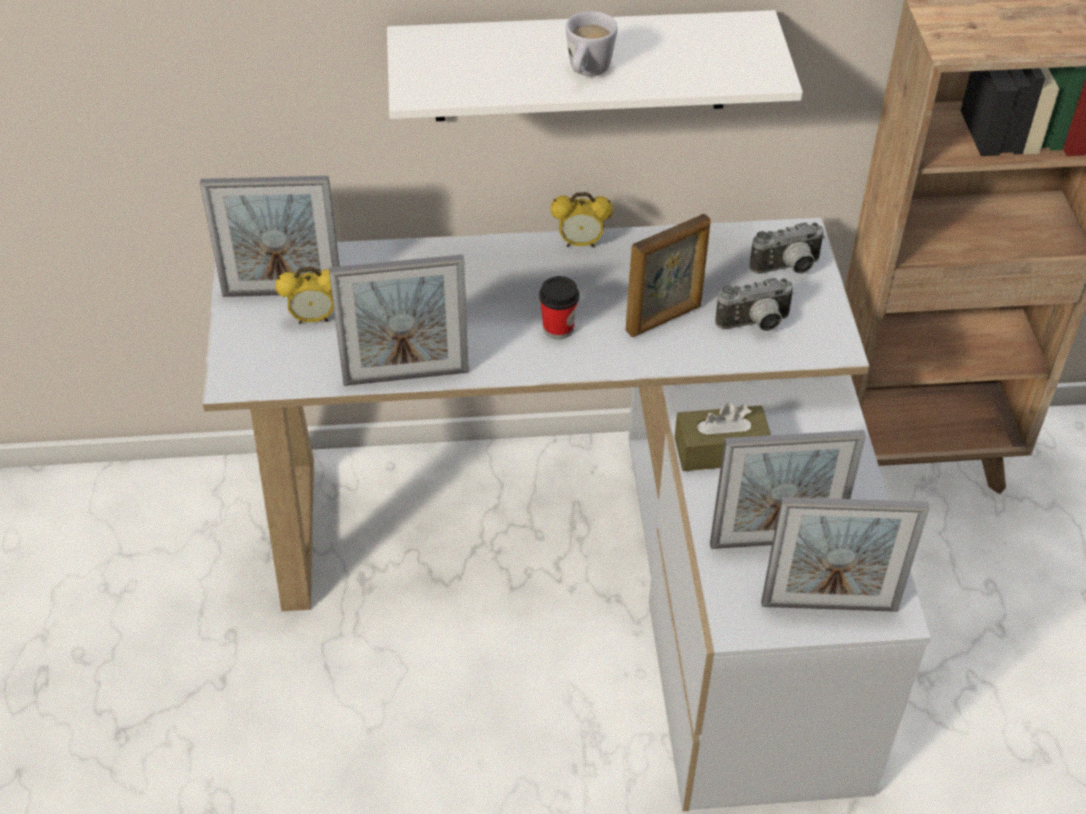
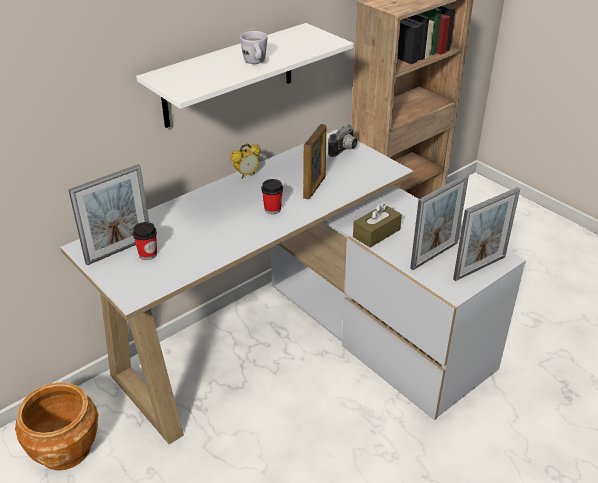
camera: 35 degrees left, 10 degrees down
alarm clock [275,267,334,324] -> cup [133,222,157,260]
picture frame [329,254,469,386] -> none
camera [715,278,795,331] -> none
none -> brown planter [15,382,99,471]

